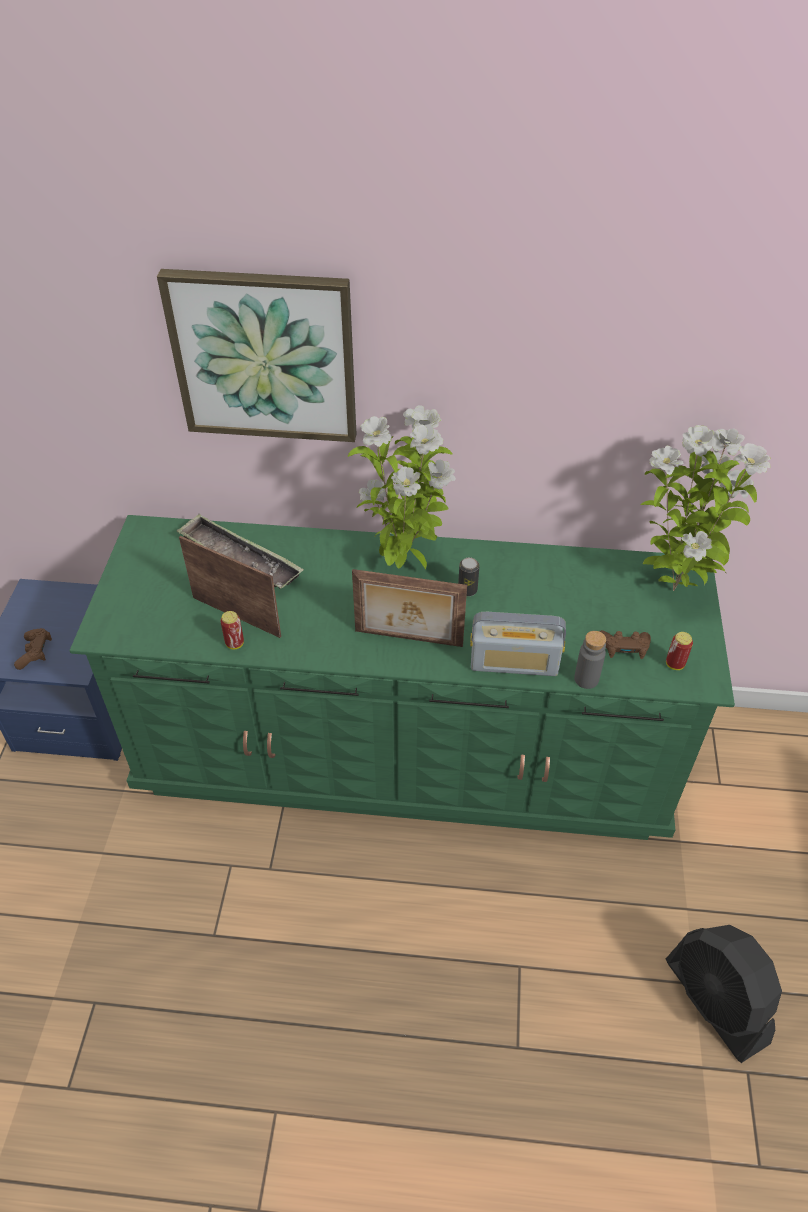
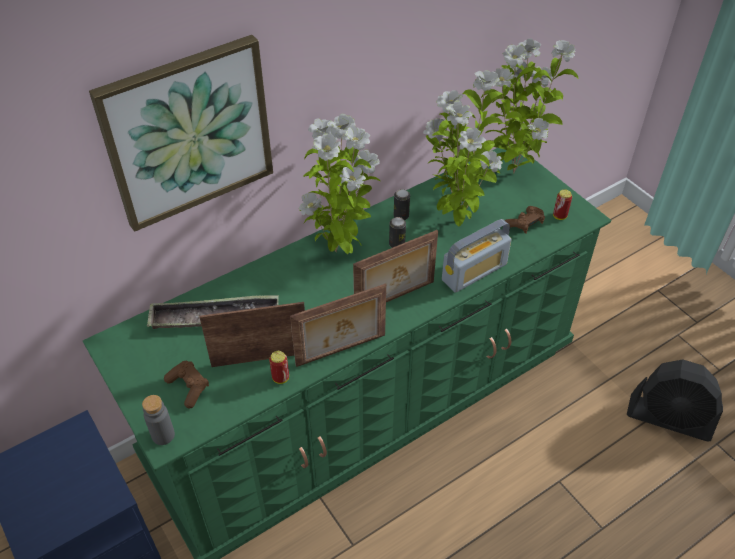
camera: 40 degrees left, 0 degrees up
brown game controller [14,628,52,670] -> brown game controller moved to [164,361,209,408]
grey bottle [574,631,606,689] -> grey bottle moved to [142,395,175,445]
none -> picture frame [290,284,386,367]
none -> can [394,189,410,220]
none -> potted plant [423,70,504,226]

